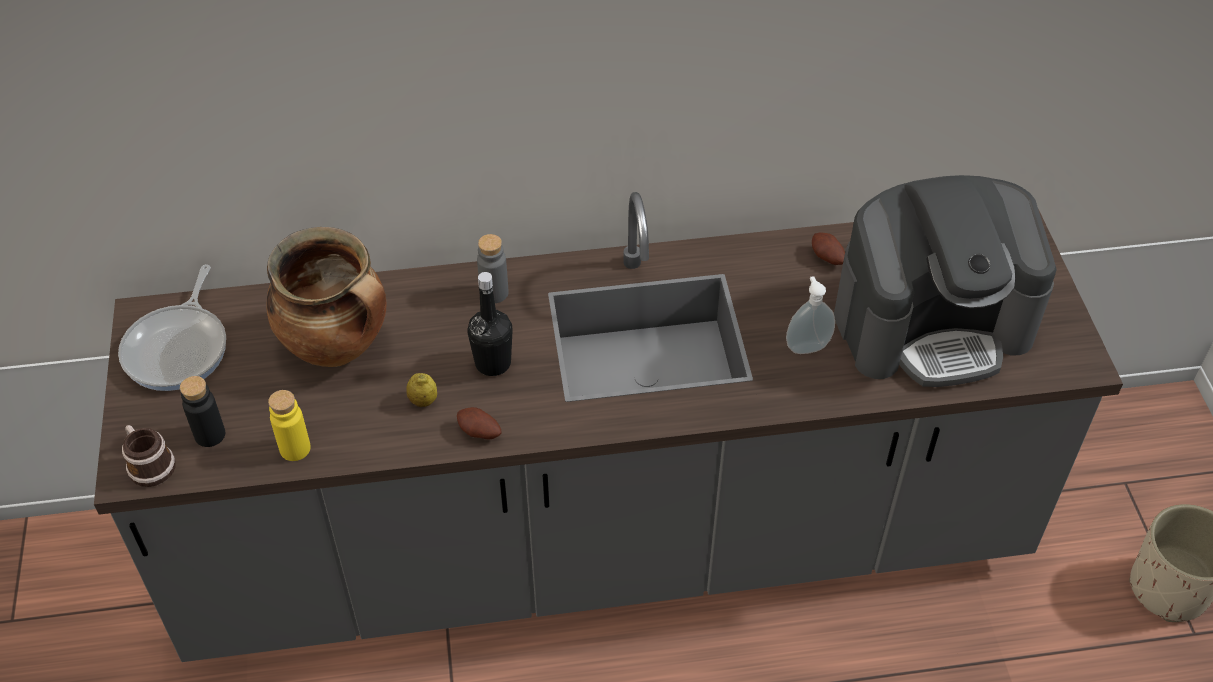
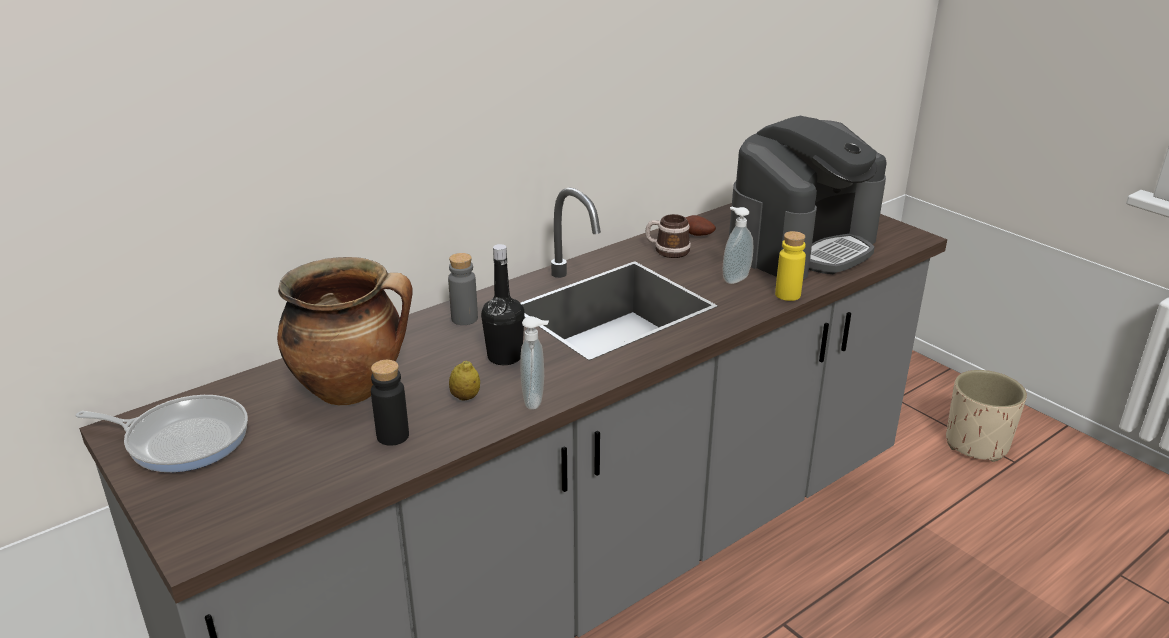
camera: 30 degrees left, 20 degrees down
frying pan [118,264,226,391] -> frying pan turned 60 degrees counterclockwise [76,395,248,472]
mug [122,425,176,487] -> mug moved to [645,214,691,258]
black bottle [180,376,225,447] -> black bottle moved to [371,360,409,446]
yellow bottle [268,390,311,461] -> yellow bottle moved to [775,231,806,301]
potato [457,407,502,440] -> soap dispenser [520,316,549,410]

